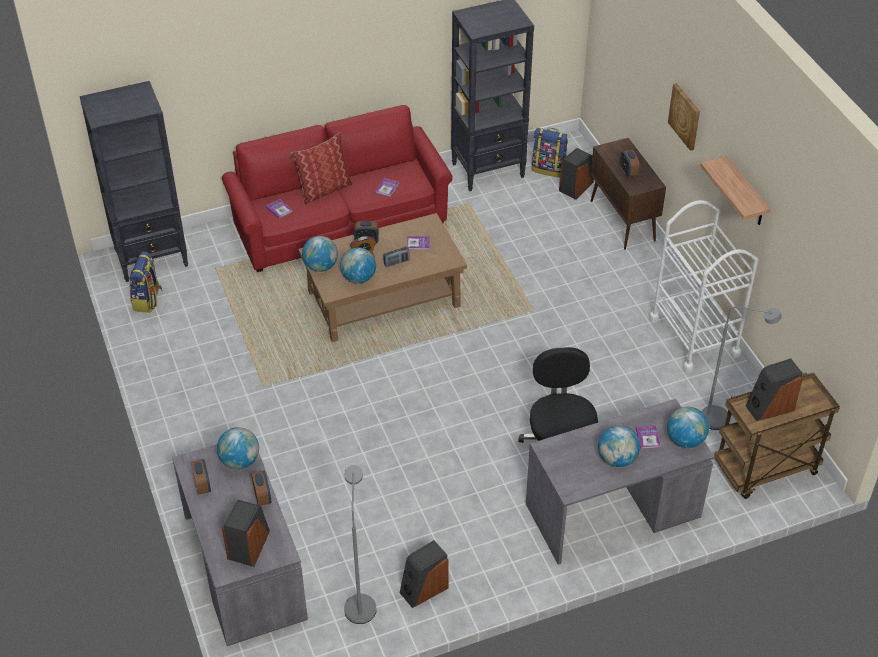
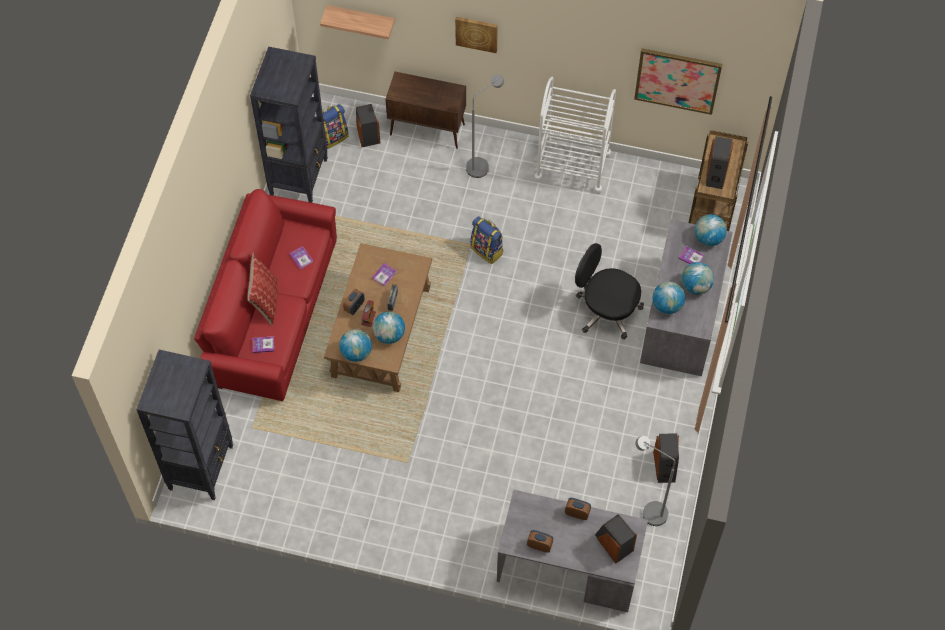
camera: 55 degrees left, 15 degrees up
backpack [130,251,163,313] -> backpack moved to [470,217,503,264]
globe [217,427,259,469] -> globe moved to [653,281,685,314]
alarm clock [620,150,639,178] -> none
shelf [700,156,771,225] -> shelf moved to [320,5,395,39]
grey floor lamp [701,306,782,430] -> grey floor lamp moved to [466,74,504,178]
none -> picture [634,48,722,115]

